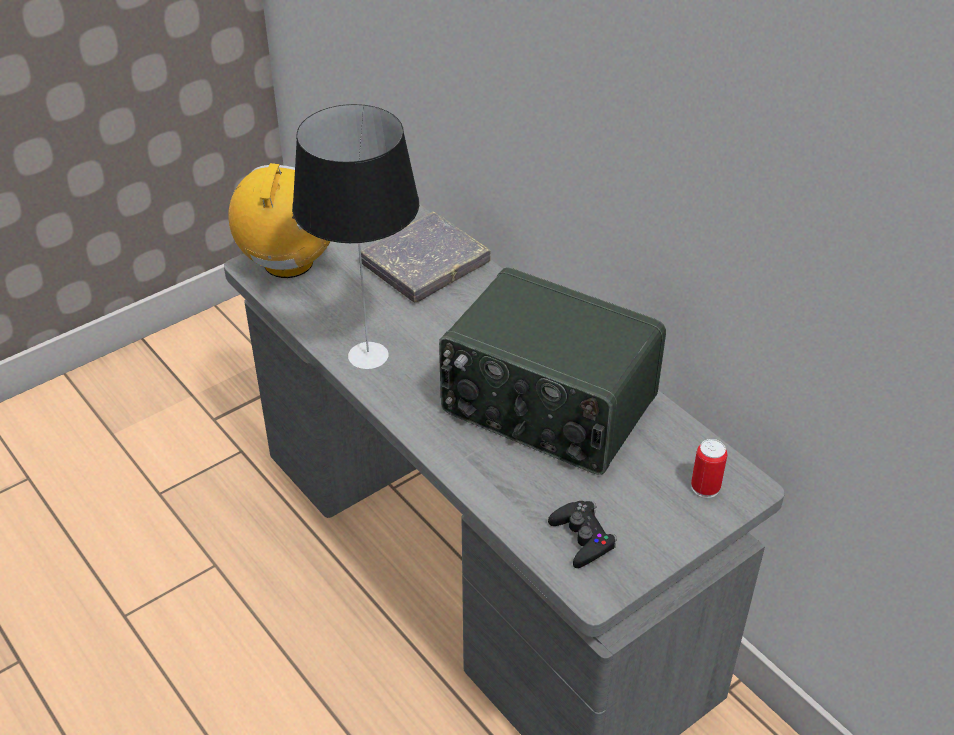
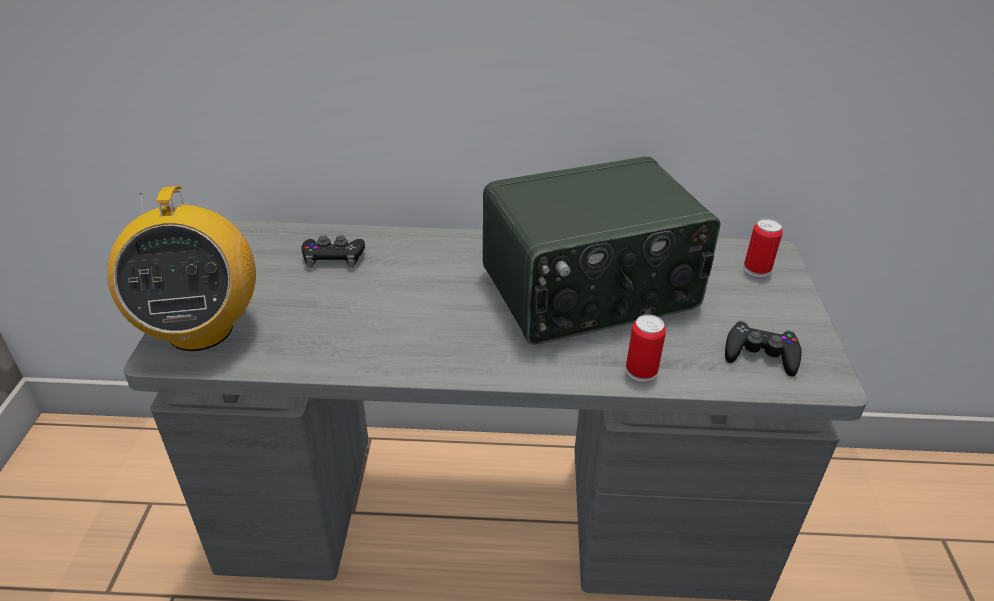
camera: 50 degrees left, 5 degrees down
radio [228,163,331,278] -> radio turned 150 degrees counterclockwise [107,186,256,351]
table lamp [292,104,419,369] -> none
grey book [359,211,491,303] -> black game controller [301,235,365,268]
none -> can [626,314,666,382]

